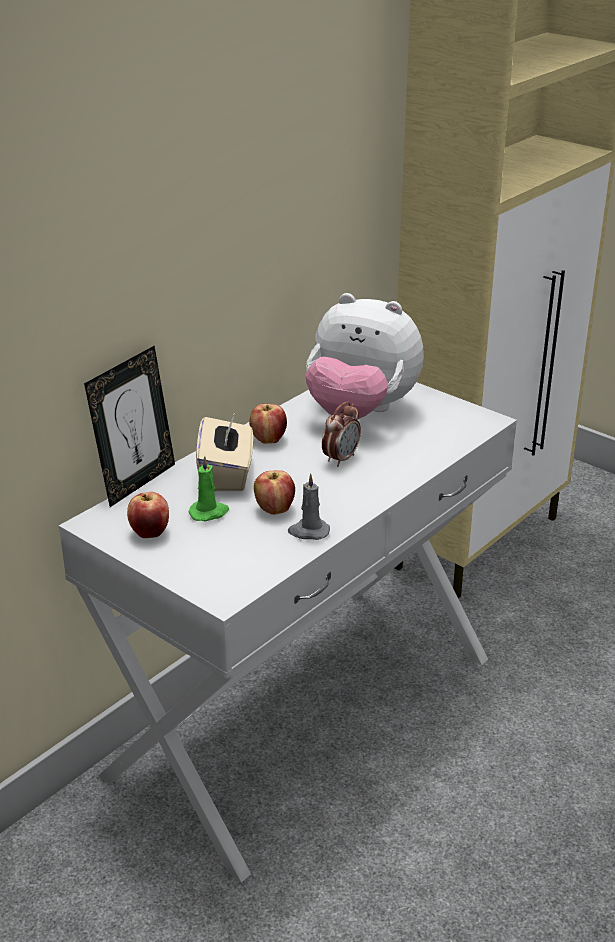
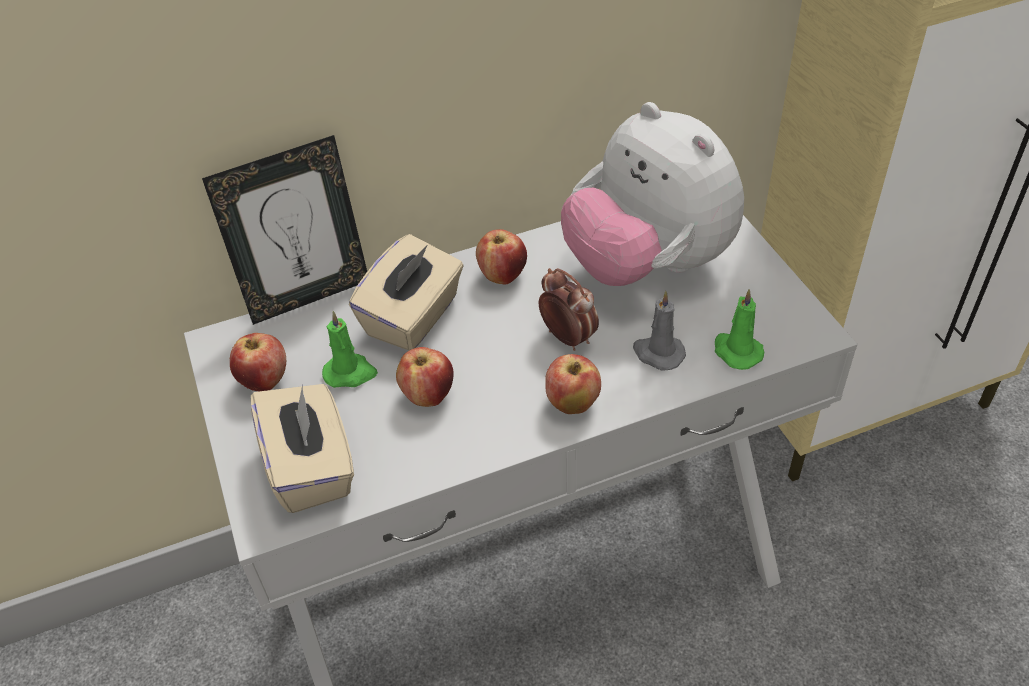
camera: 30 degrees right, 15 degrees up
grey candle [288,473,330,540] -> grey candle moved to [633,291,686,371]
alarm clock [322,401,361,467] -> alarm clock turned 105 degrees counterclockwise [539,268,599,351]
none -> beige tissue box [251,384,354,513]
none -> apple [545,354,601,414]
none -> green candle [715,289,764,370]

